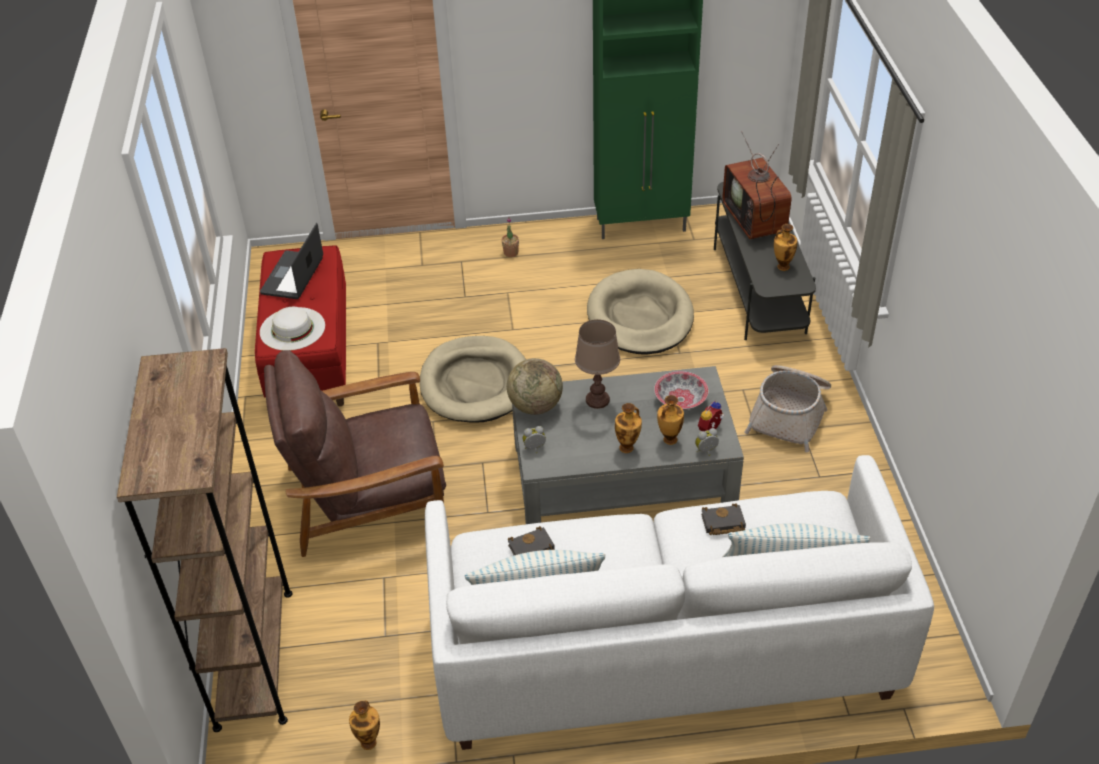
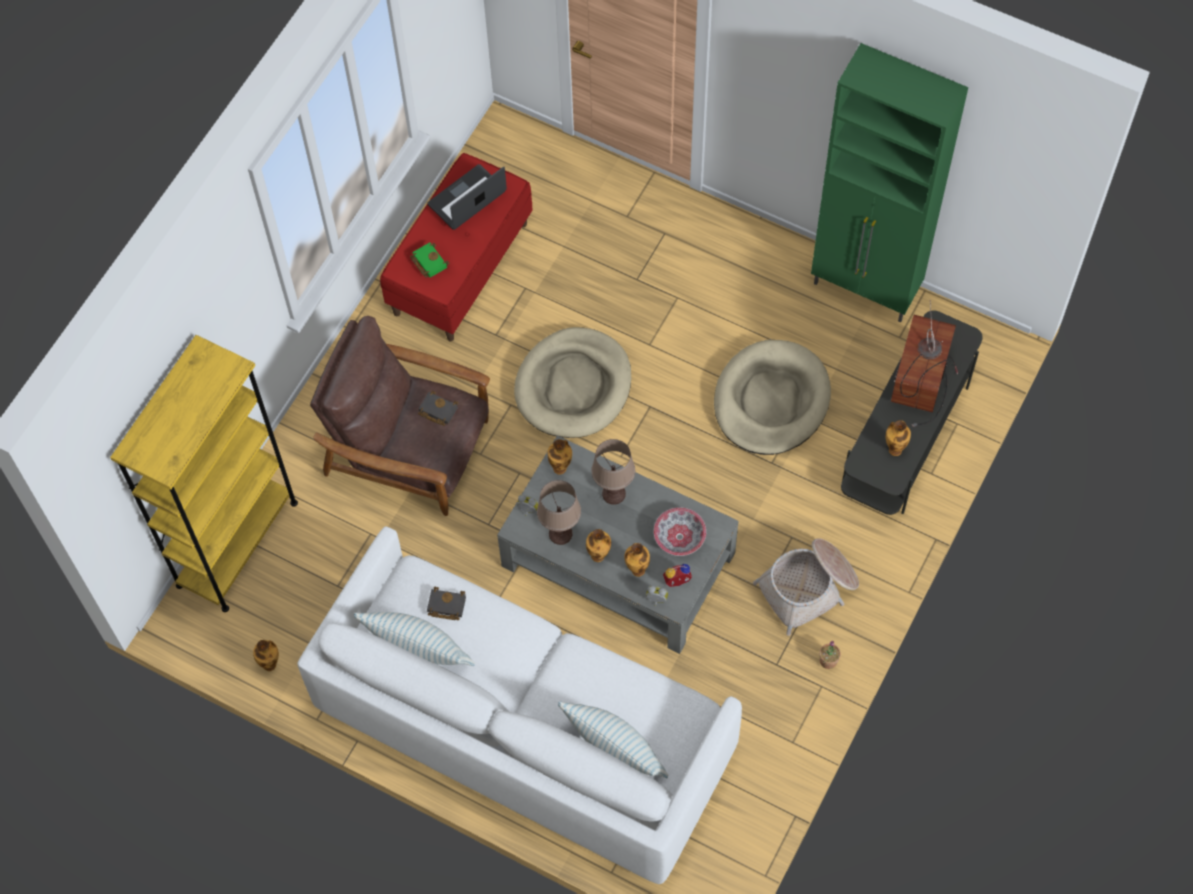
camera: 35 degrees right, 20 degrees up
brown bookcase [117,348,293,732] -> yellow bookcase [110,335,298,612]
white hat [260,307,325,351] -> green book [410,242,450,278]
potted plant [501,217,519,257] -> potted plant moved to [819,641,841,669]
globe [507,358,563,415] -> vase [548,439,572,475]
black book [701,503,746,535] -> black book moved to [418,390,458,426]
none -> brown table lamp [537,480,581,545]

